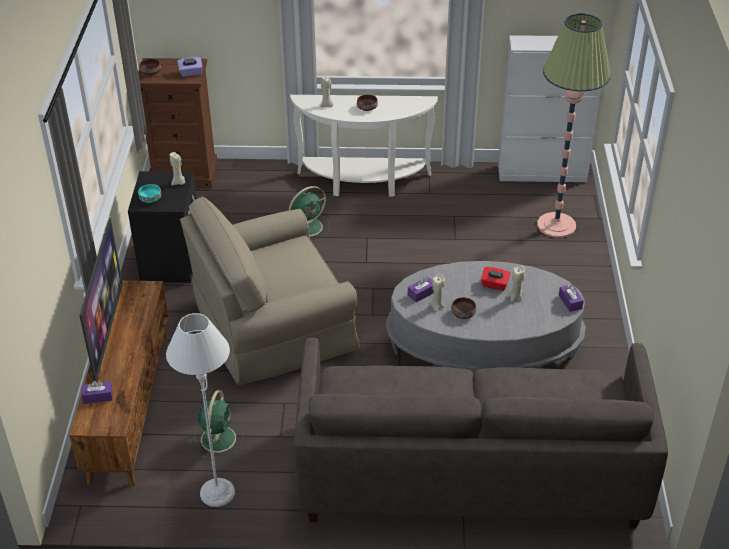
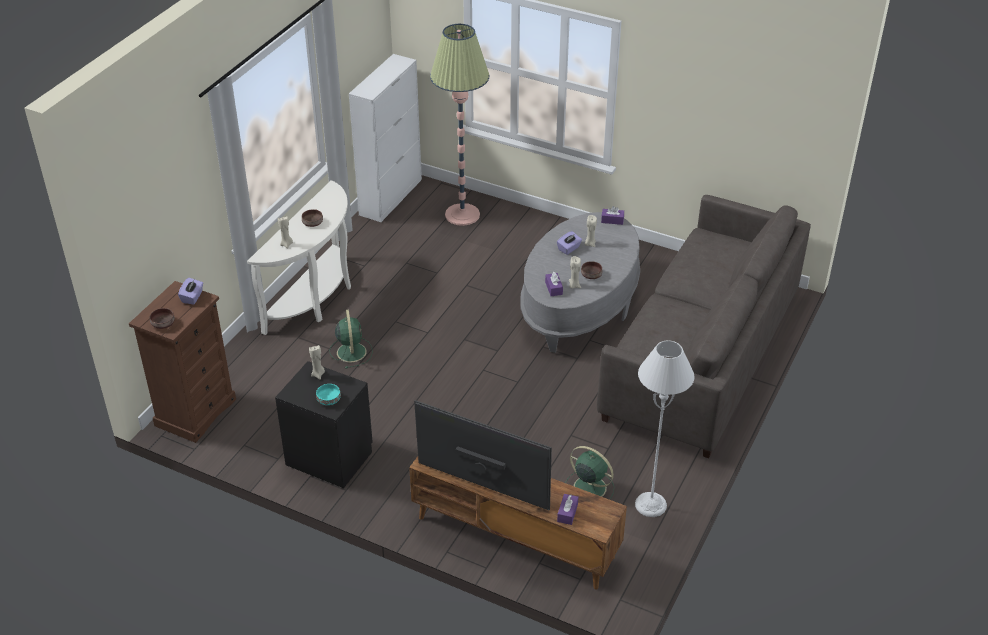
camera: 65 degrees left, 0 degrees up
beige armchair [180,197,360,385] -> none
red tissue box [481,267,511,291] -> purple tissue box [557,231,582,255]

